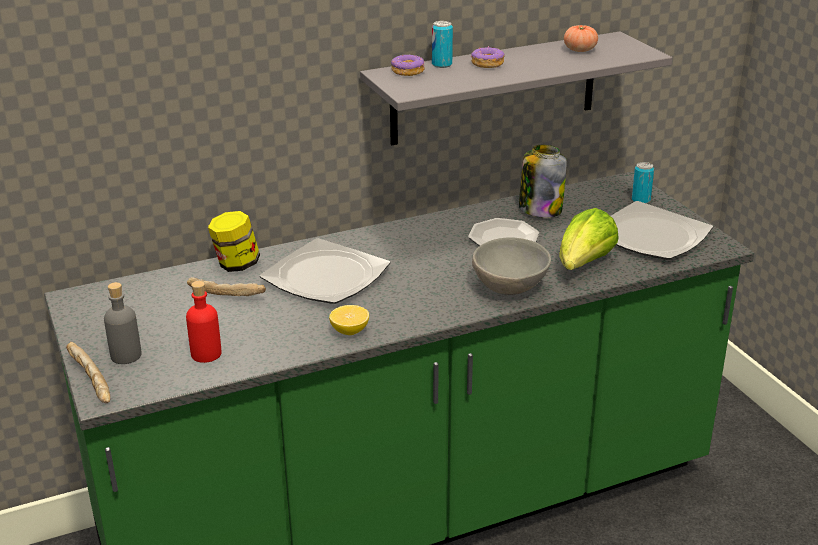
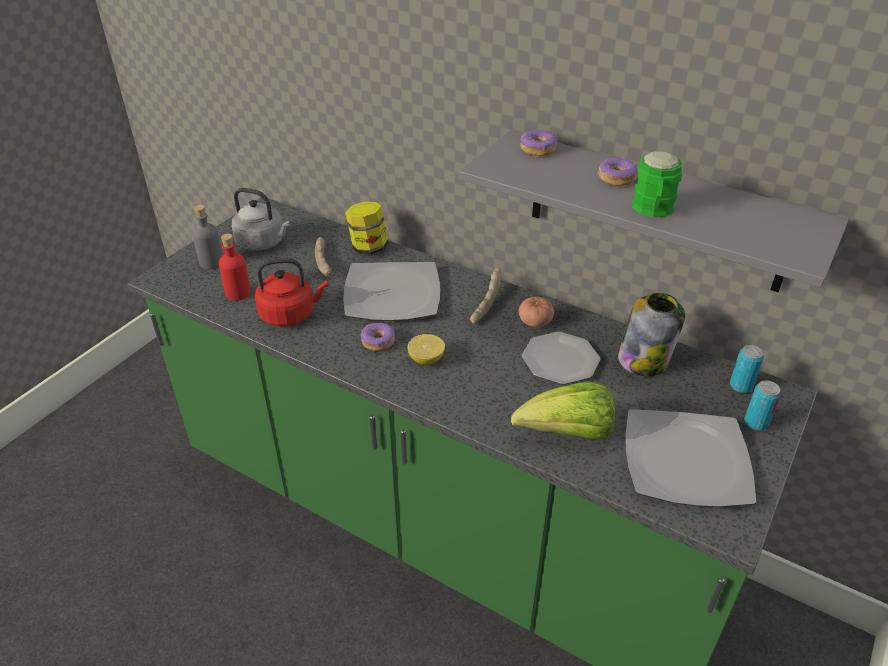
camera: 55 degrees right, 10 degrees up
bread [66,342,110,403] -> bread moved to [470,268,501,324]
lemon [329,305,369,335] -> lemon moved to [407,334,445,364]
can [432,21,453,68] -> can moved to [730,345,764,393]
grey bowl [472,238,551,295] -> none
tomato [564,25,598,52] -> tomato moved to [519,297,554,327]
none -> grey kettle [232,188,291,251]
none -> red kettle [255,258,328,326]
none -> donut [361,322,395,351]
none -> green mug [632,151,682,217]

